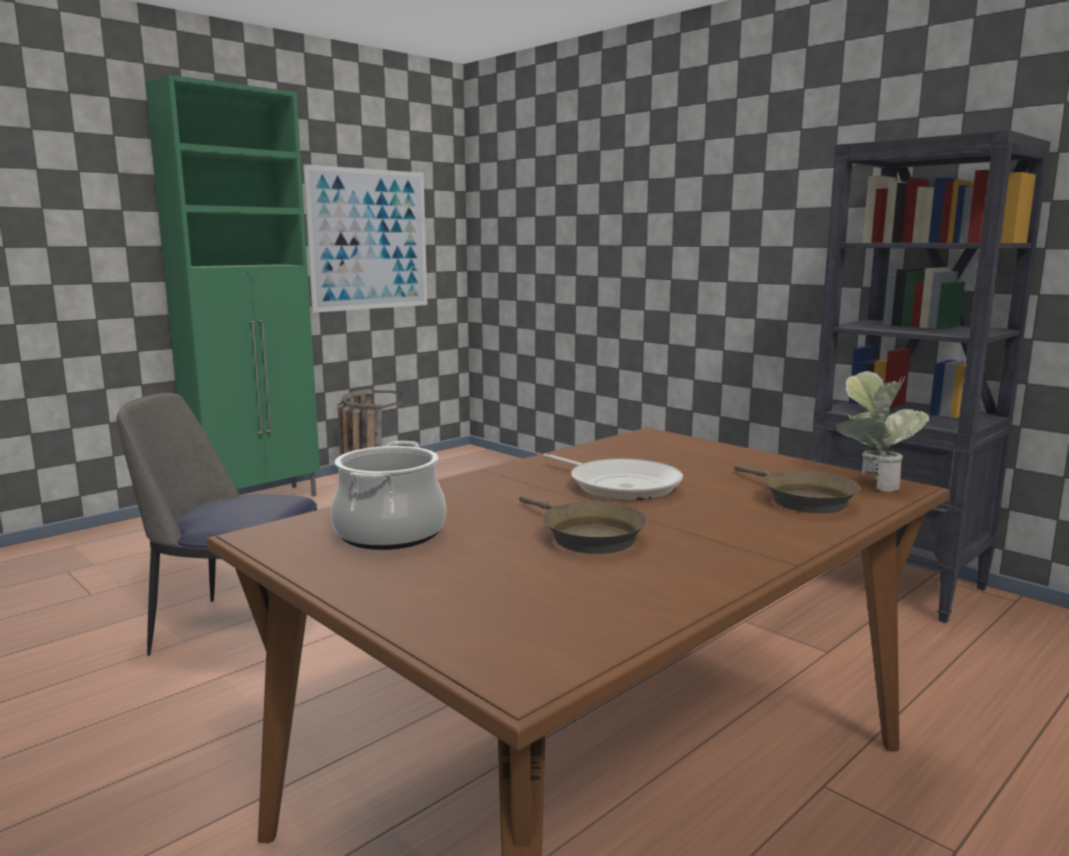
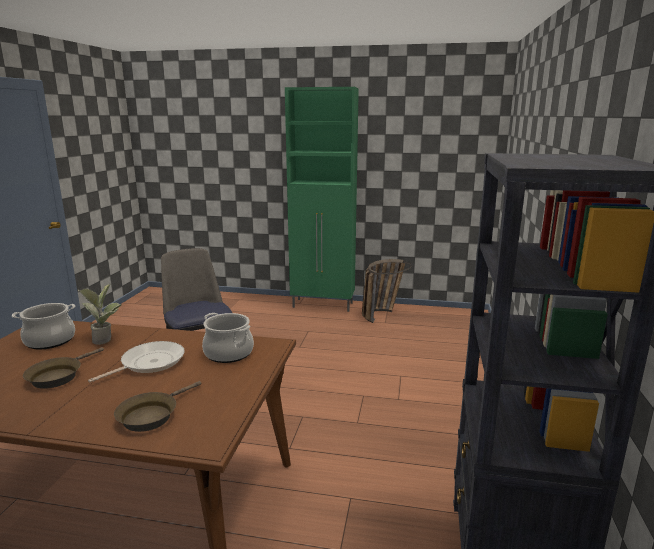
camera: 55 degrees right, 5 degrees up
picture [303,164,427,313] -> none
frying pan [543,454,683,501] -> frying pan turned 150 degrees counterclockwise [88,341,185,382]
potted plant [836,371,930,492] -> potted plant moved to [78,284,122,345]
none -> cooking pot [202,313,254,363]

